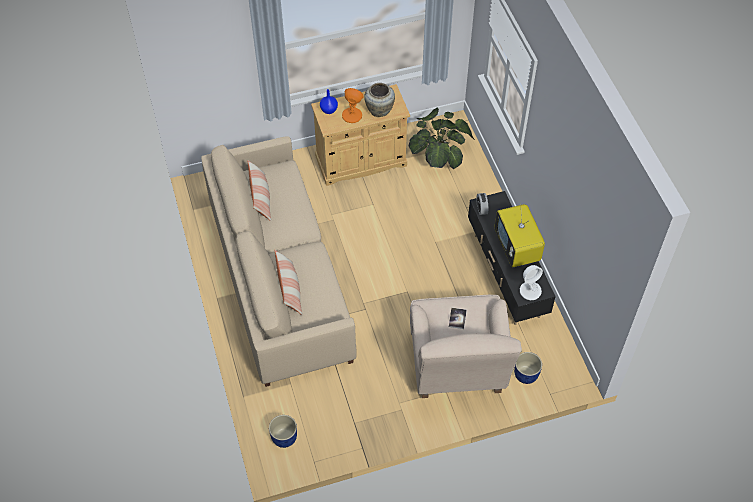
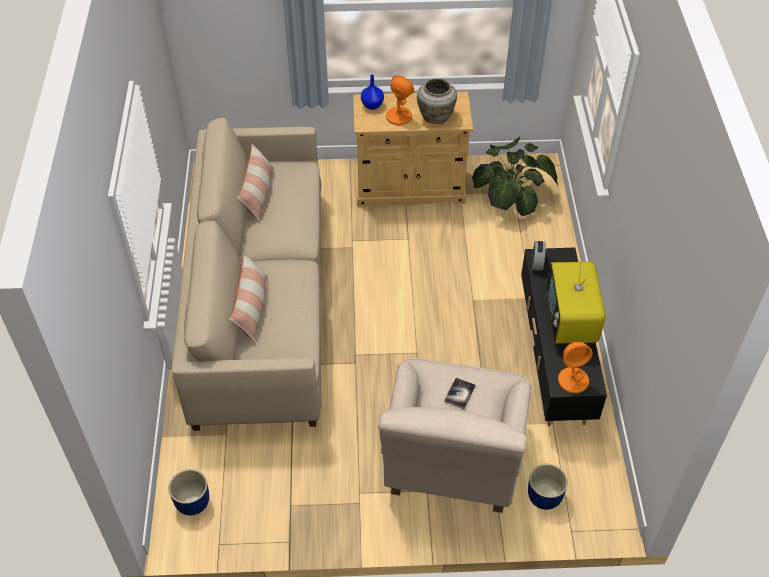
camera: 15 degrees right, 5 degrees down
white table lamp [520,265,543,300] -> orange table lamp [558,342,593,394]

